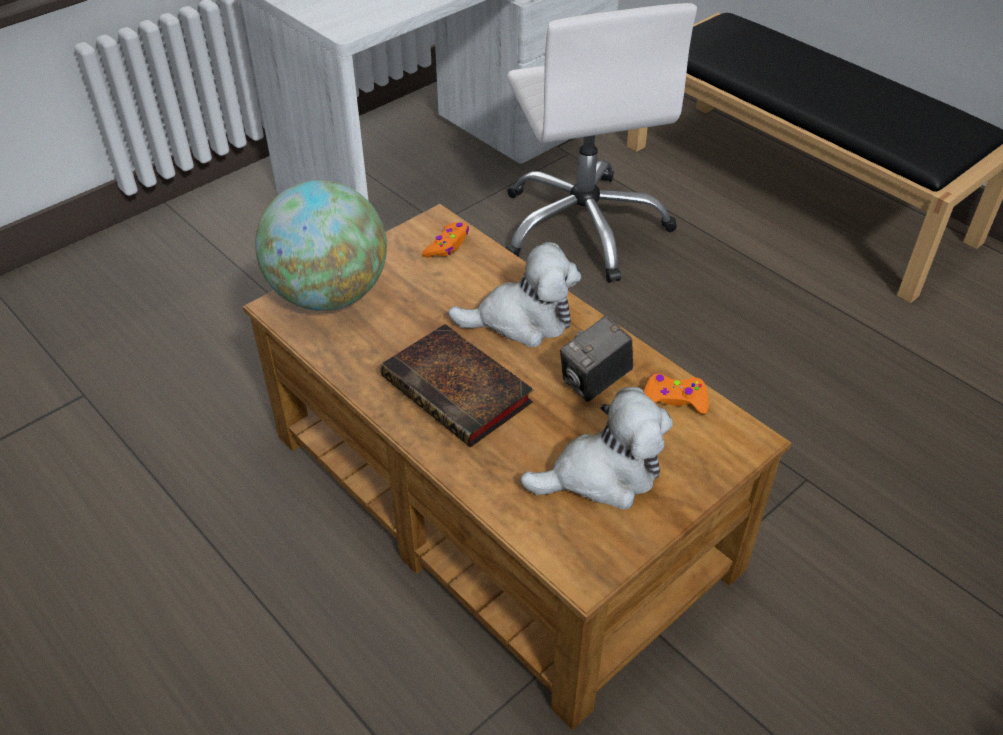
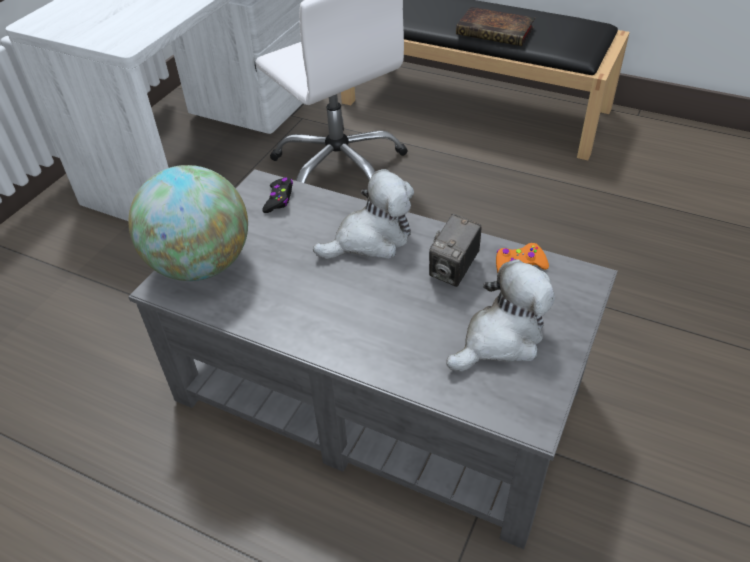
camera: 20 degrees left, 0 degrees up
brown coffee table [243,204,791,730] -> grey coffee table [128,169,618,549]
book [381,324,533,447] -> book moved to [456,7,535,46]
orange game controller [422,222,469,258] -> black game controller [262,178,293,213]

